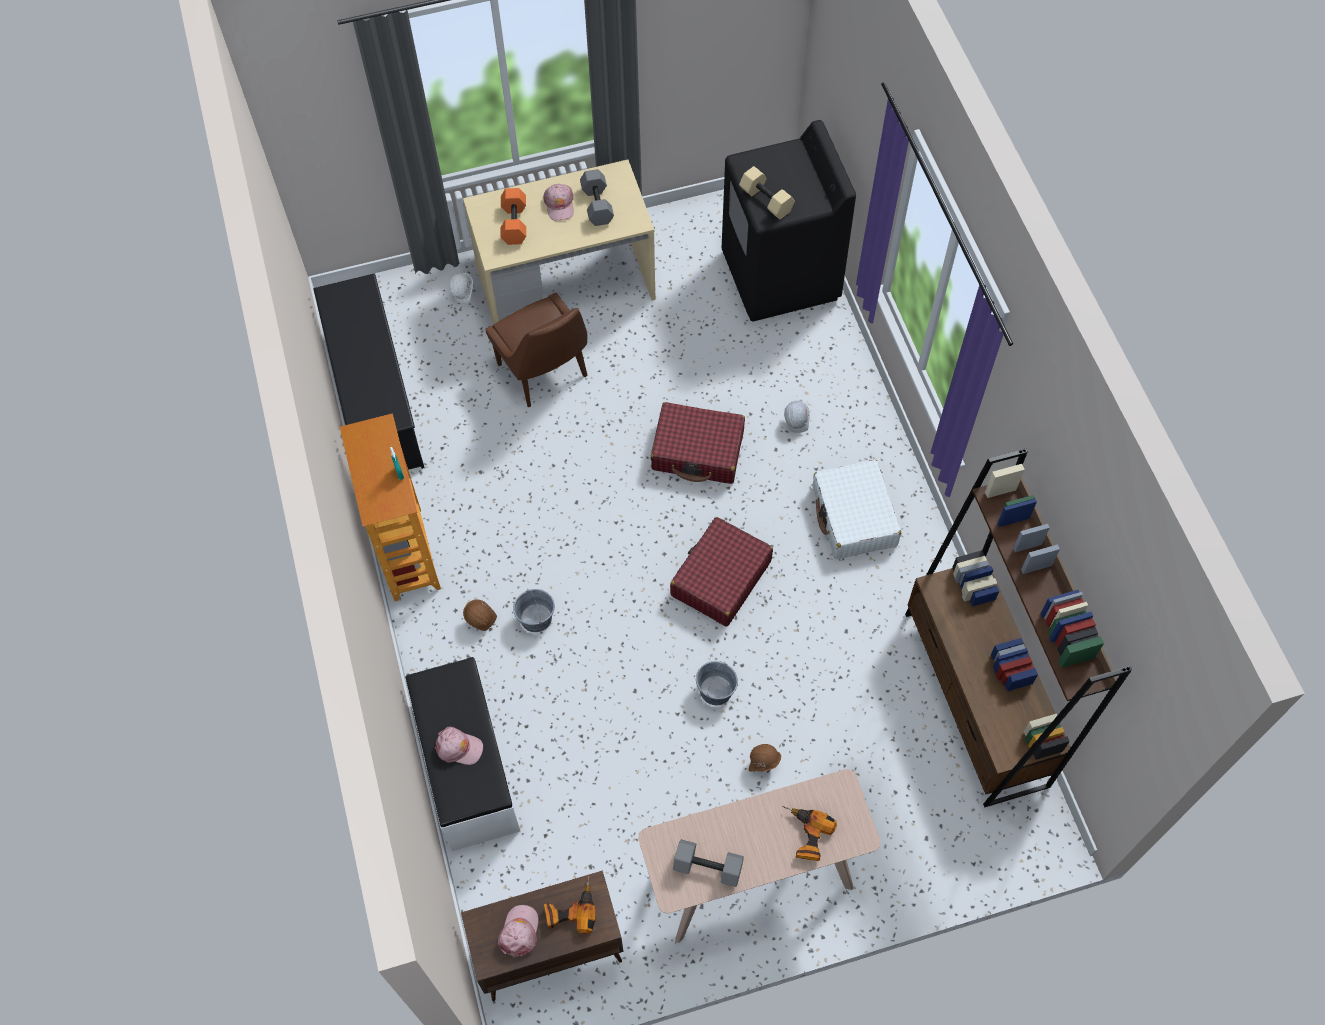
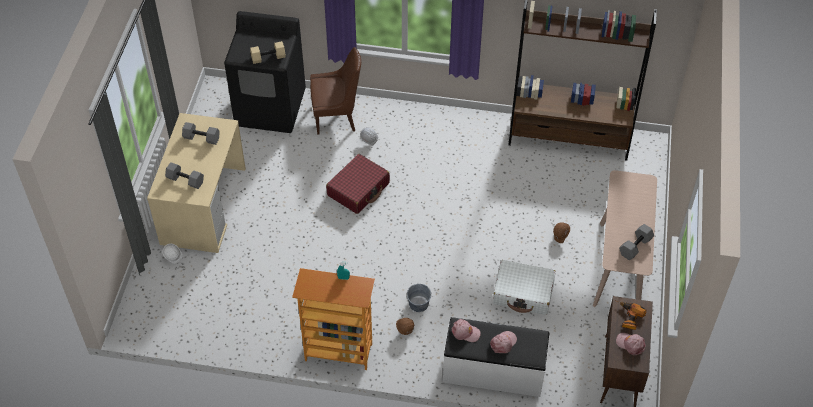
camera: 65 degrees left, 10 degrees down
black shoe rack [313,273,424,470] -> none
brown chair [485,293,588,407] -> brown chair moved to [310,47,361,135]
orange dumbbell [500,188,526,245] -> grey dumbbell [165,162,204,189]
pink cap [543,184,574,221] -> pink cap moved to [452,319,481,342]
red suitcase [670,517,773,627] -> none
grey bucket [696,661,738,705] -> none
power drill [782,806,837,861] -> none
white suitcase [813,460,901,559] -> white suitcase moved to [493,260,556,315]

